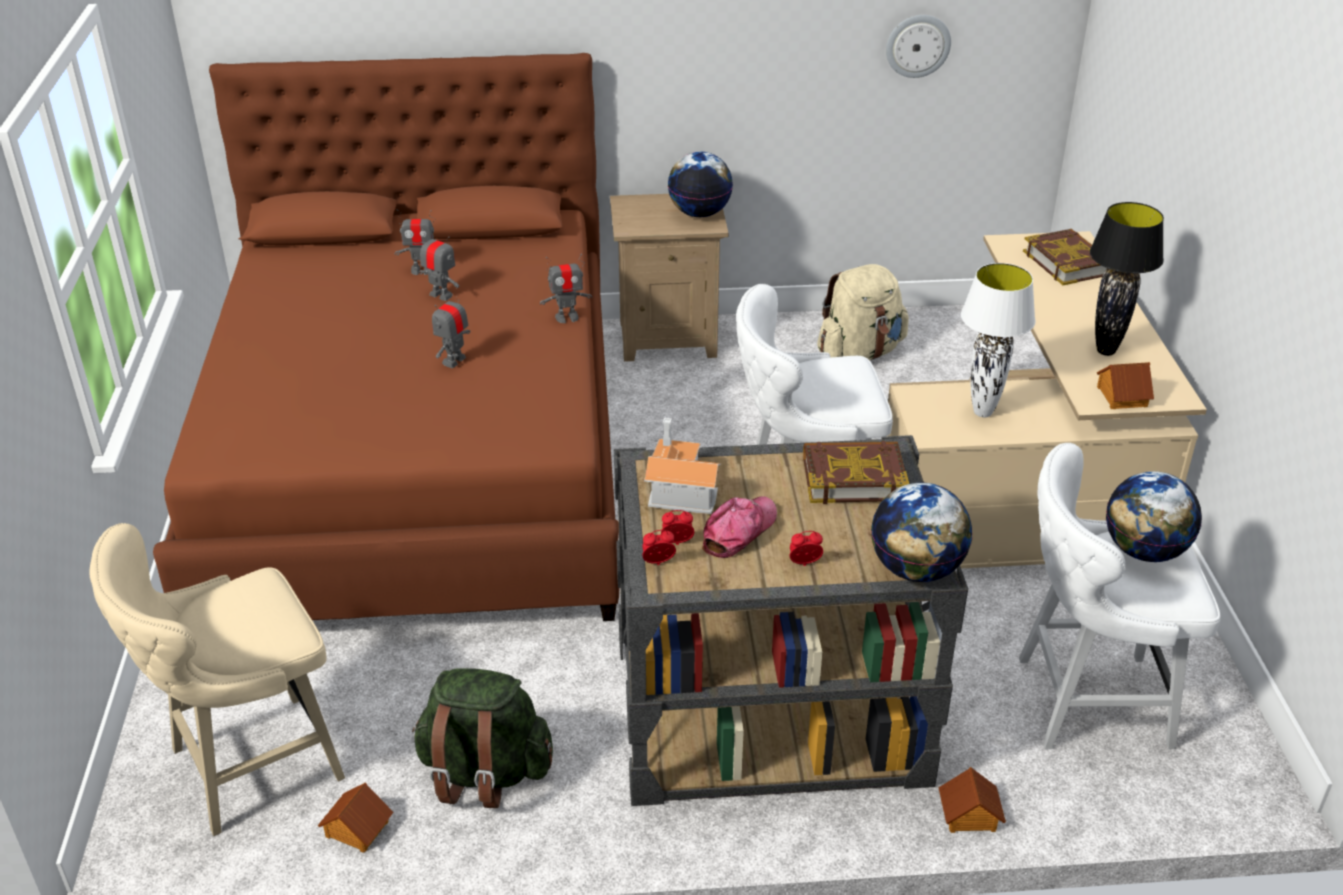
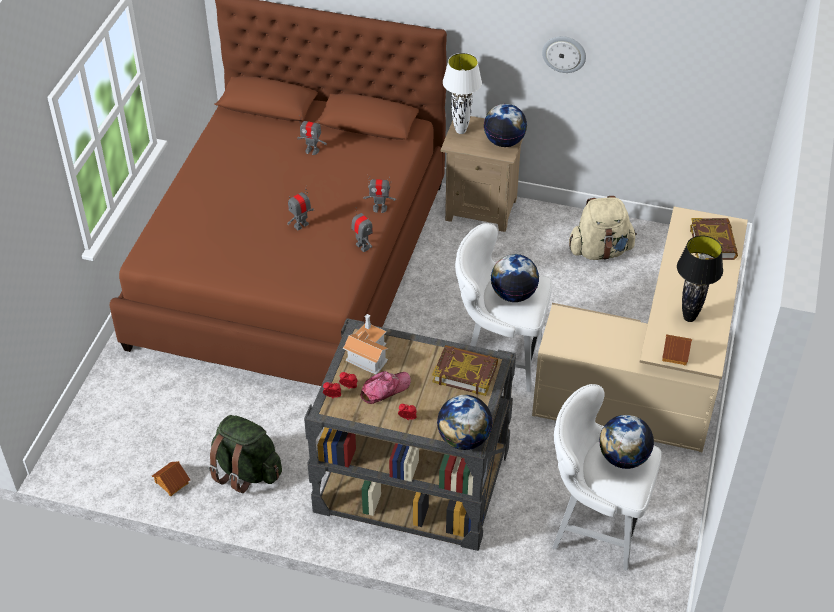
camera: 20 degrees right, 10 degrees up
beige stool [89,523,345,836] -> none
toy robot [418,229,459,301] -> toy robot moved to [351,213,373,252]
wall clock [886,15,951,78] -> wall clock moved to [542,36,586,73]
toy house [939,767,1006,833] -> none
white table lamp [961,263,1036,417] -> white table lamp moved to [443,53,482,134]
none -> globe [491,254,539,302]

